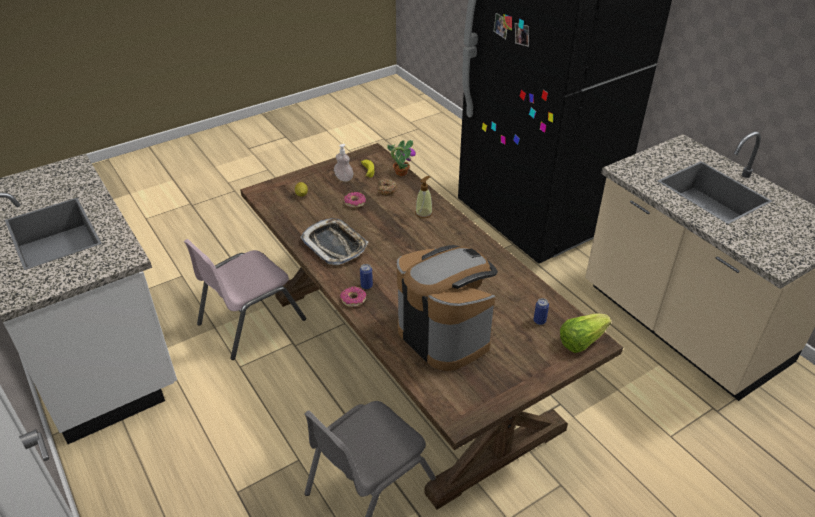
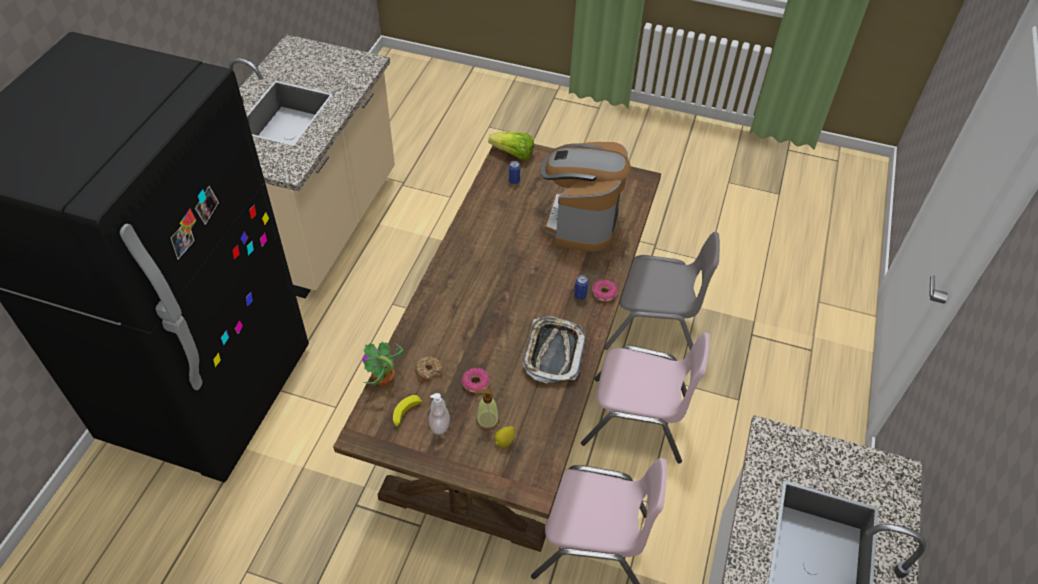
camera: 130 degrees left, 10 degrees up
soap dispenser [415,176,433,218] -> soap dispenser moved to [475,389,499,430]
none -> pink chair [581,332,710,464]

